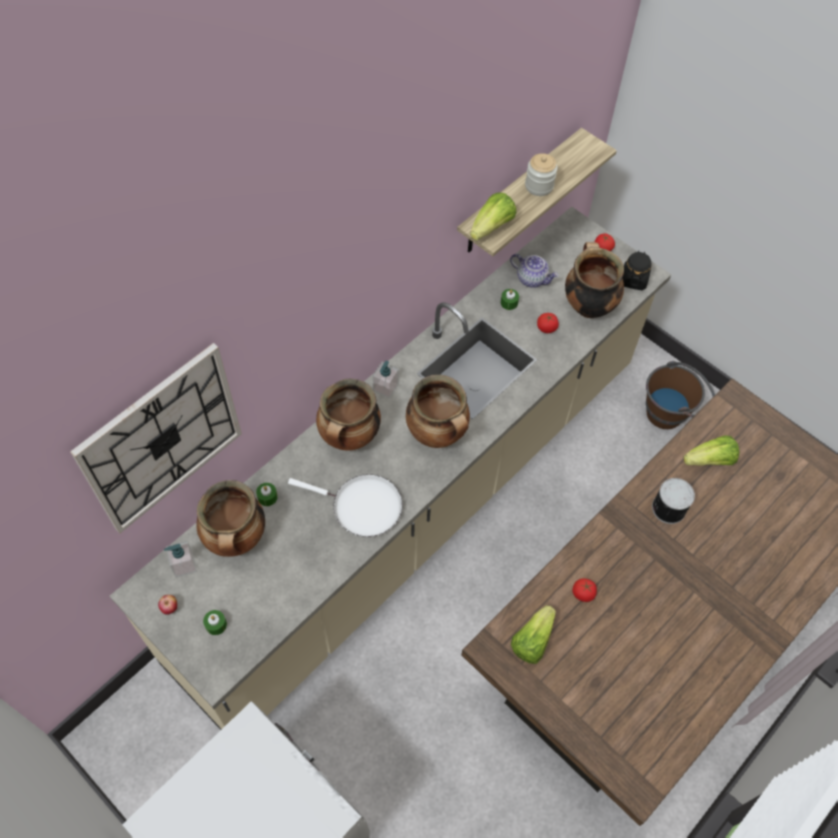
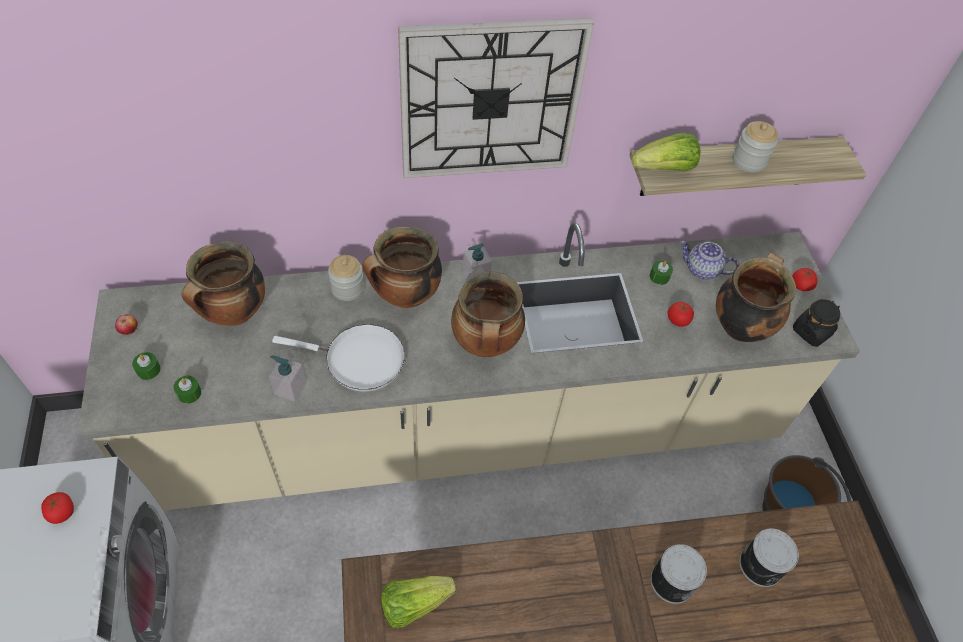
camera: 35 degrees right, 5 degrees down
wall clock [70,343,242,533] -> wall clock moved to [398,18,594,178]
soap dispenser [164,541,197,578] -> soap dispenser moved to [268,355,306,402]
green candle [256,483,278,506] -> green candle moved to [173,376,202,404]
white frying pan [288,474,403,538] -> white frying pan turned 45 degrees counterclockwise [272,324,405,391]
teapot [510,254,559,288] -> teapot turned 135 degrees clockwise [680,240,739,279]
tomato [572,578,597,602] -> tomato moved to [41,492,74,524]
lettuce [684,435,739,466] -> can [739,528,799,587]
none -> jar [328,255,364,301]

